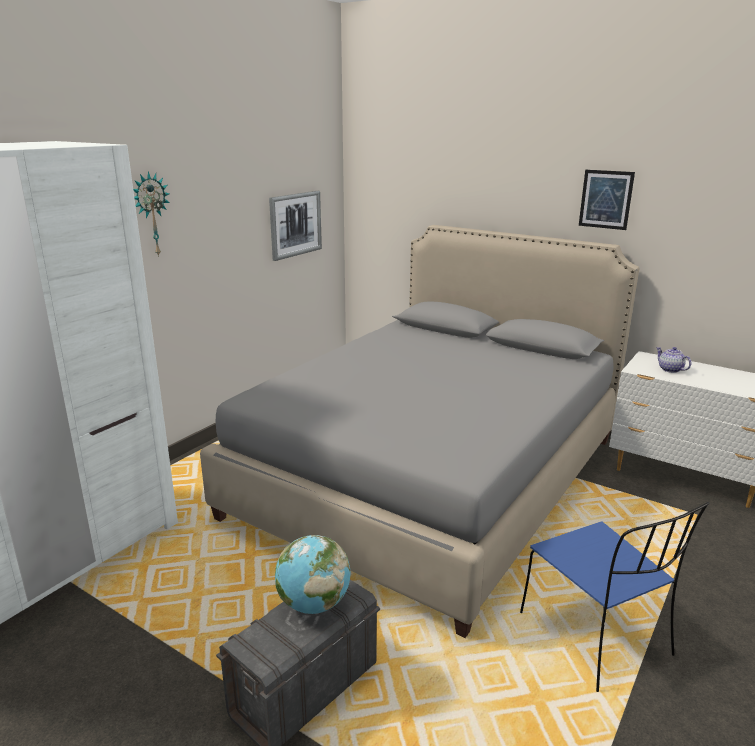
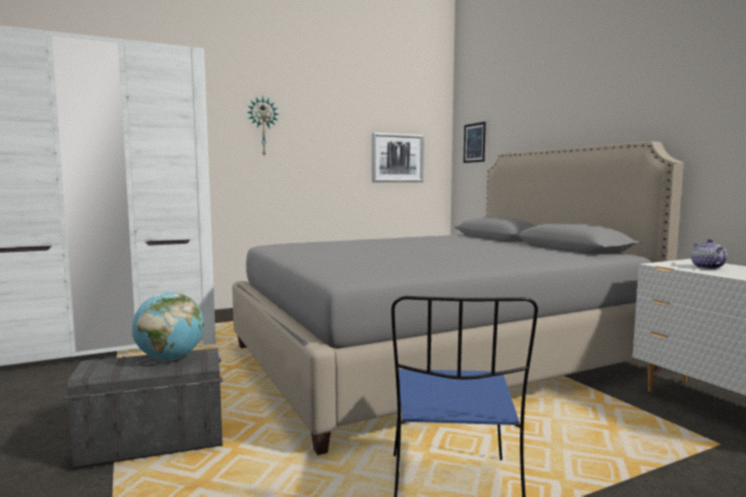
camera: 30 degrees right, 15 degrees down
picture [579,170,635,230] -> picture moved to [464,122,486,163]

